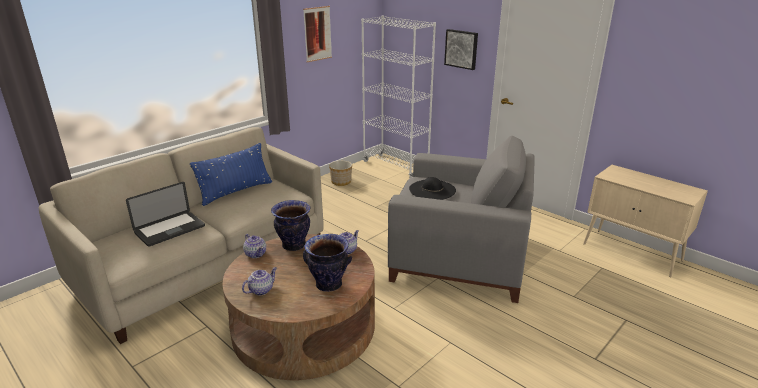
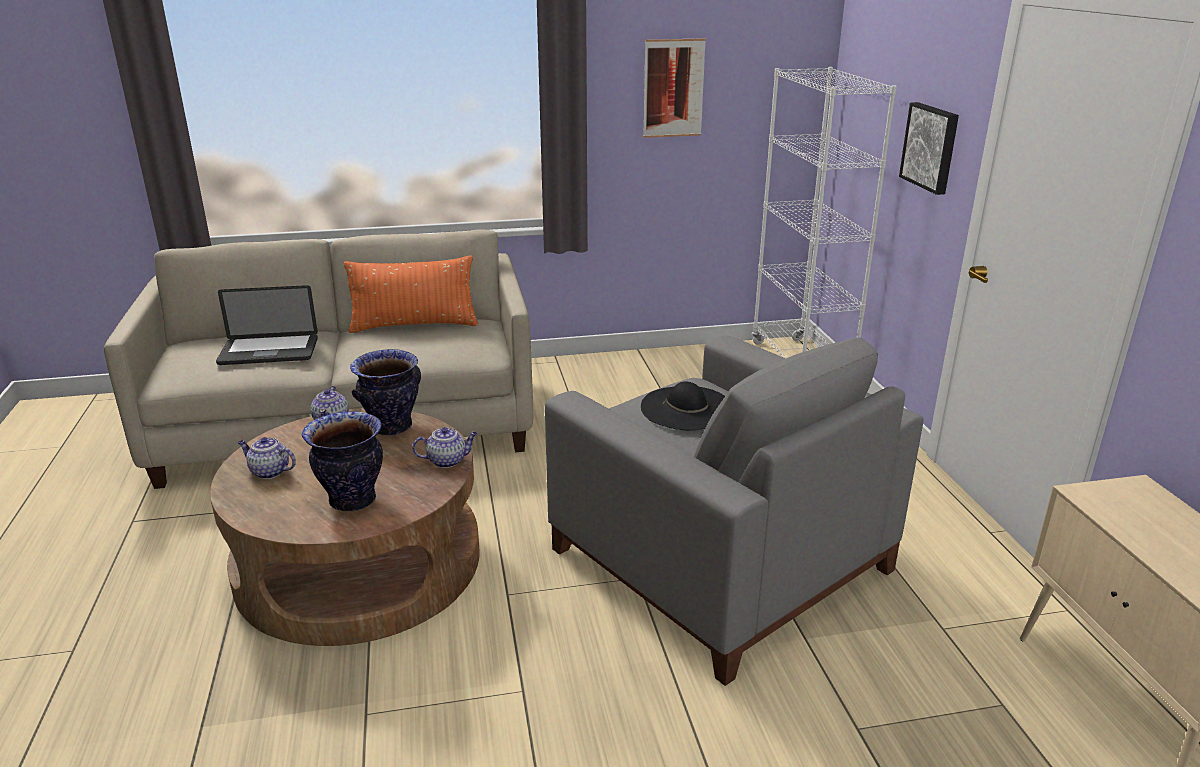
camera: 35 degrees right, 0 degrees up
blue pillow [190,143,272,206] -> orange pillow [344,256,479,333]
teapot [242,267,277,296] -> teapot turned 150 degrees counterclockwise [238,437,296,479]
planter [329,161,352,186] -> none

